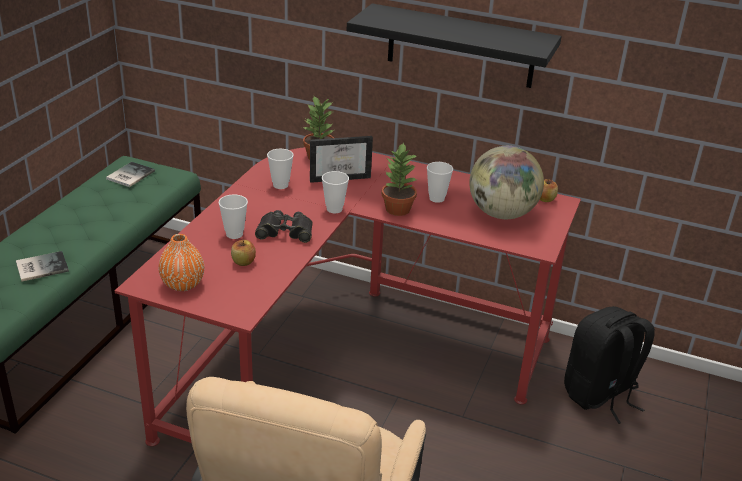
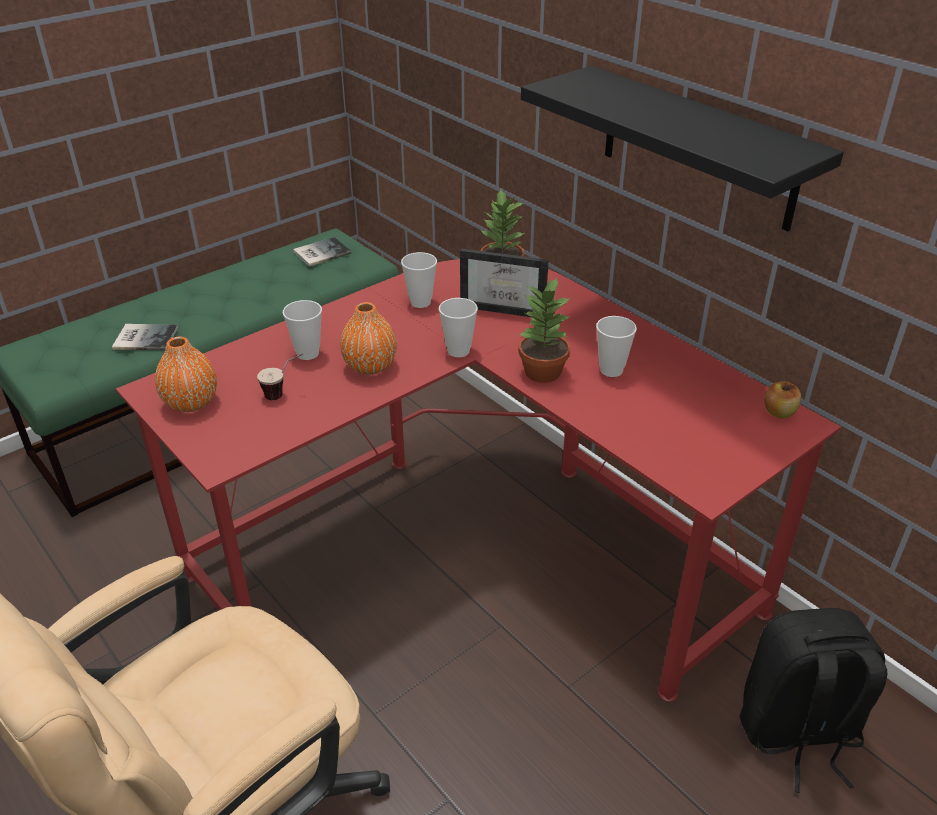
camera: 30 degrees right, 5 degrees up
apple [231,240,256,266] -> cup [257,354,303,400]
black binoculars [255,210,313,243] -> orange vase [340,302,397,375]
globe [469,146,544,219] -> none

